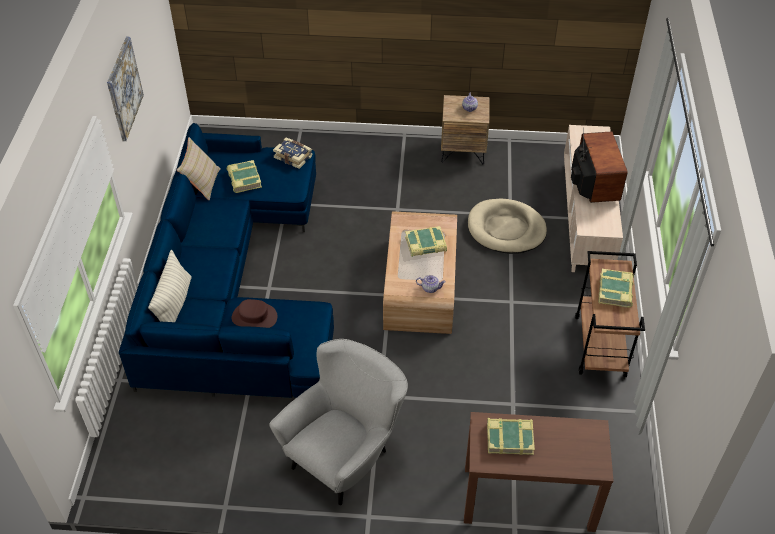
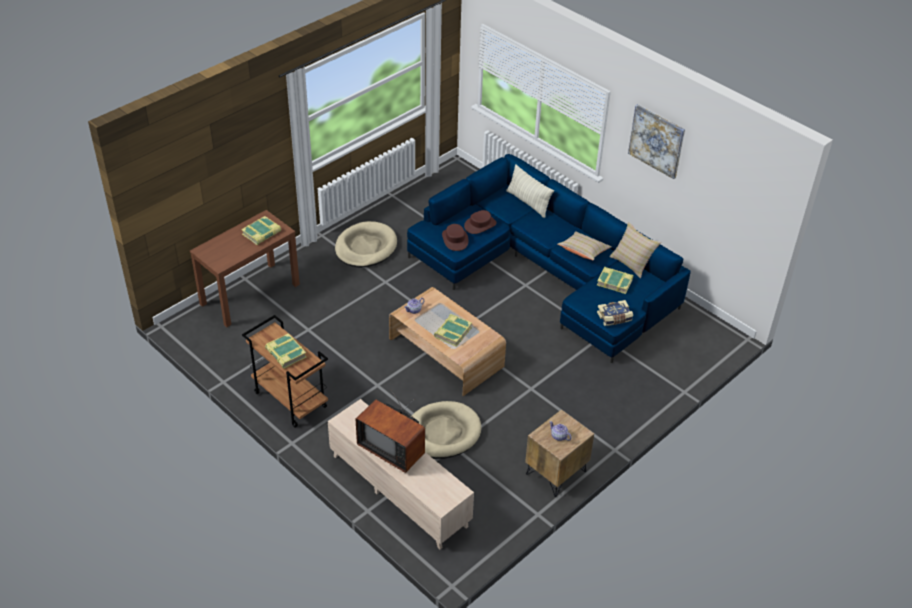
camera: 130 degrees right, 5 degrees down
grey armchair [269,339,408,506] -> beige dog bed [335,221,397,267]
none -> brown hat [442,224,469,251]
none -> beige pillow [558,232,611,261]

